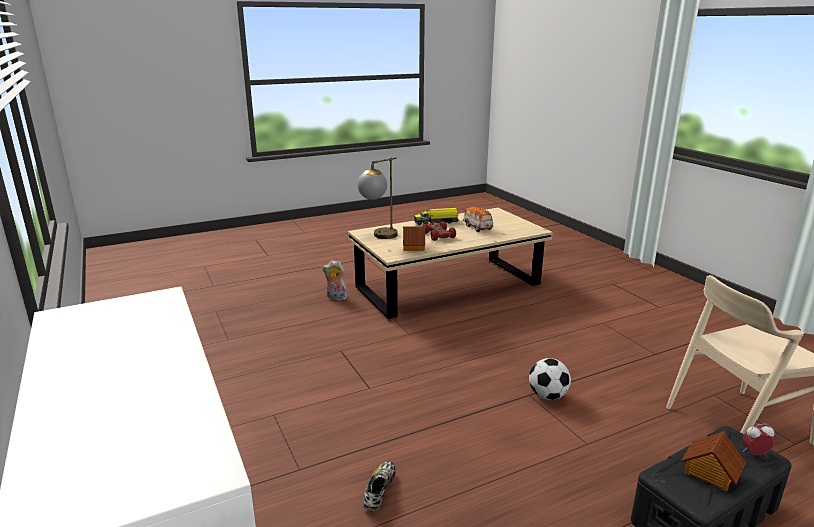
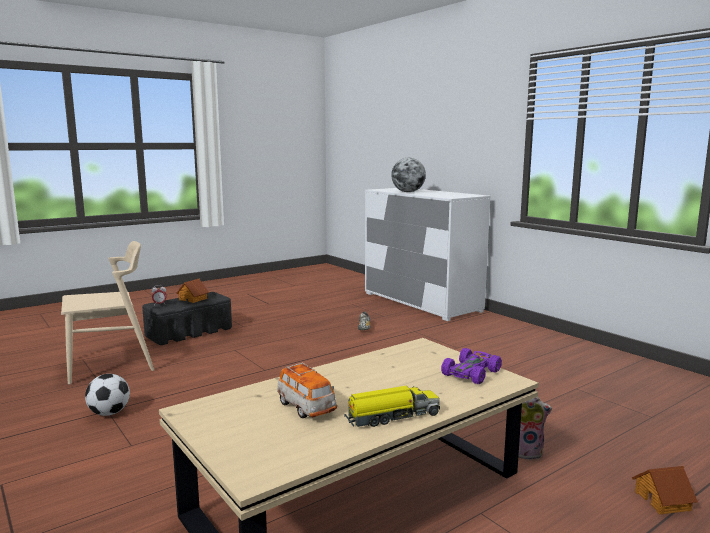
camera: 170 degrees right, 10 degrees down
table lamp [357,157,397,239] -> purple toy car [441,348,502,384]
toy house [403,226,425,251] -> toy house moved to [632,466,698,515]
red toy car [422,221,456,241] -> none
football [529,358,571,400] -> football moved to [85,374,130,416]
none -> globe [391,158,426,192]

